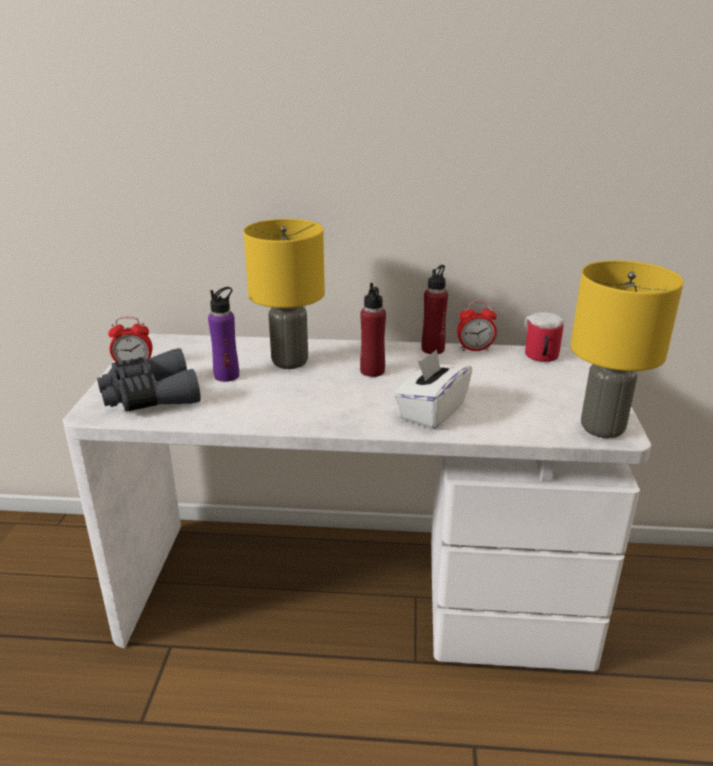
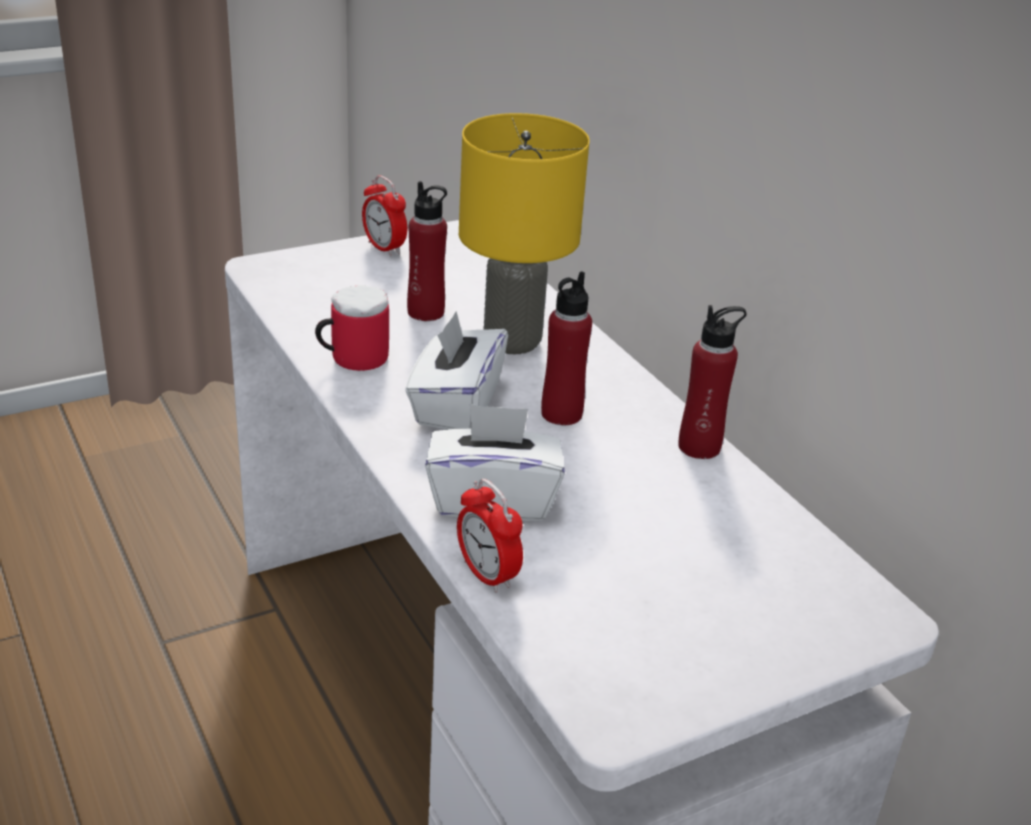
camera: 55 degrees right, 5 degrees up
grey binoculars [97,348,201,412] -> none
purple bottle [208,287,239,382] -> red bottle [407,181,447,321]
alarm clock [457,301,497,351] -> alarm clock moved to [457,479,523,593]
mug [525,312,564,362] -> mug moved to [315,285,389,371]
yellow table lamp [570,260,684,438] -> none
none -> white tissue box [405,311,508,430]

